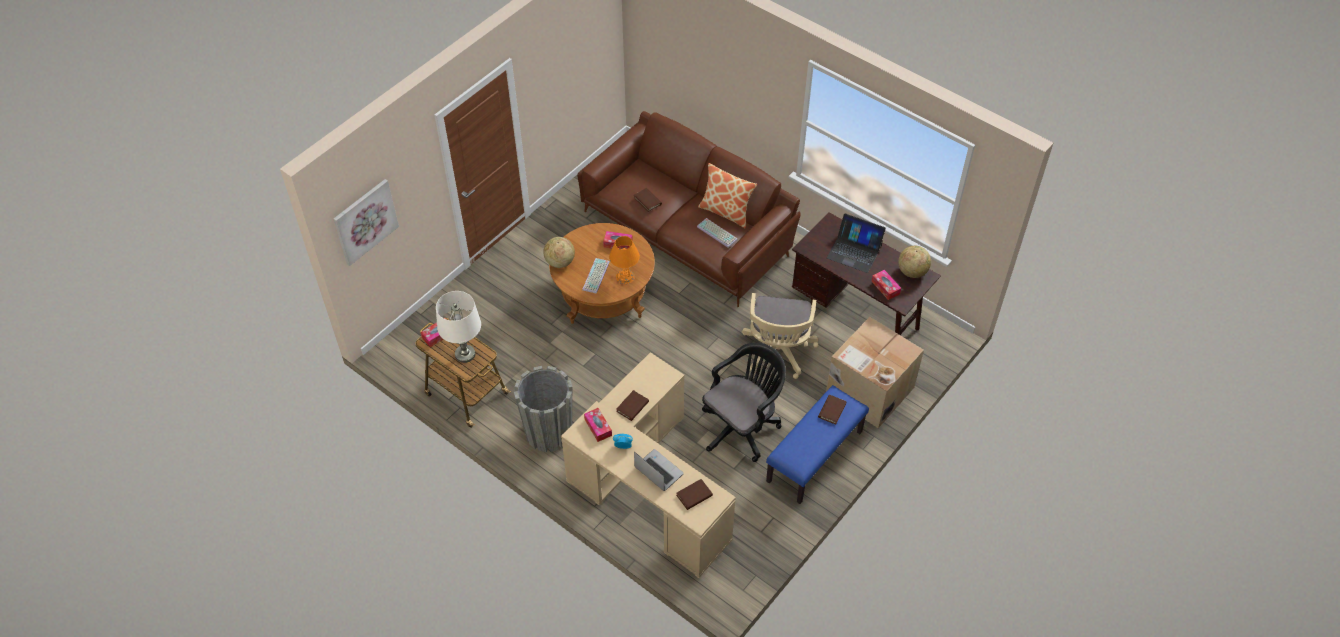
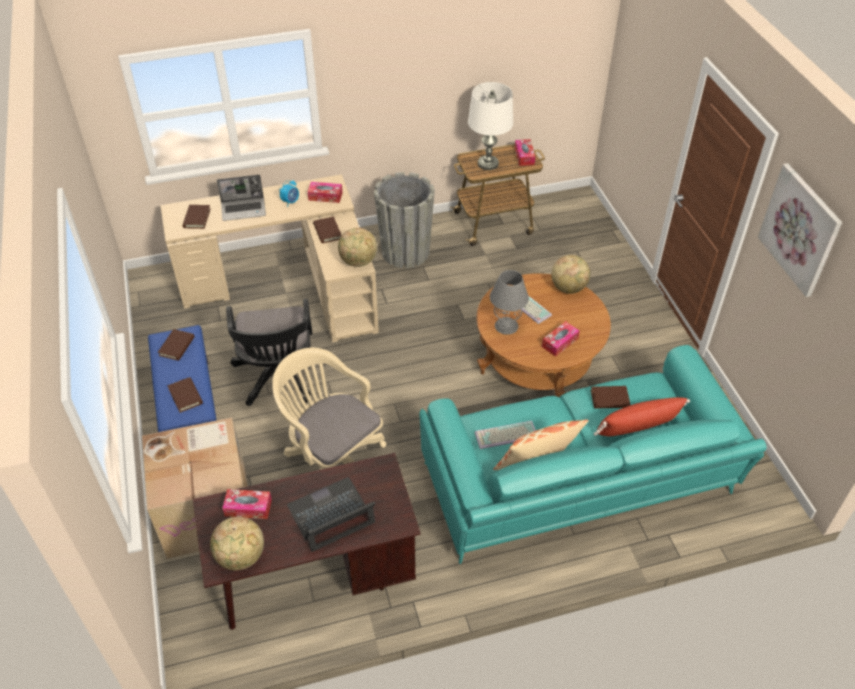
camera: 125 degrees right, 5 degrees down
picture [334,179,399,266] -> picture moved to [758,163,842,297]
brown sofa [577,111,801,307] -> turquoise sofa [419,345,767,564]
orange table lamp [609,236,640,284] -> grey table lamp [490,270,529,335]
none -> brown book [158,329,195,361]
none -> globe [338,228,377,267]
none -> red pillow [594,397,690,436]

